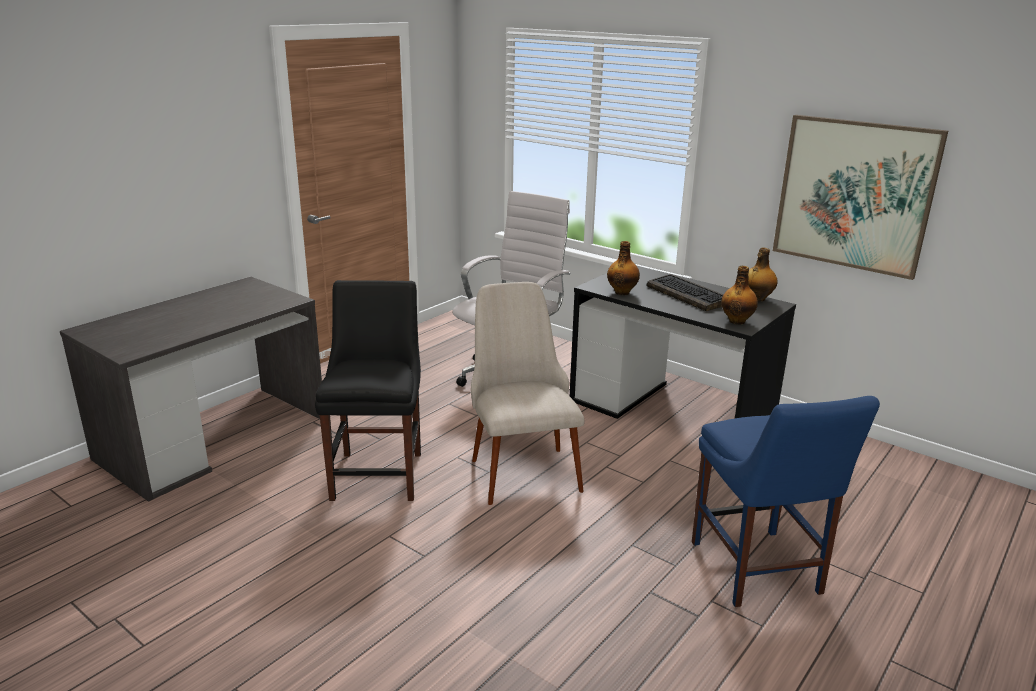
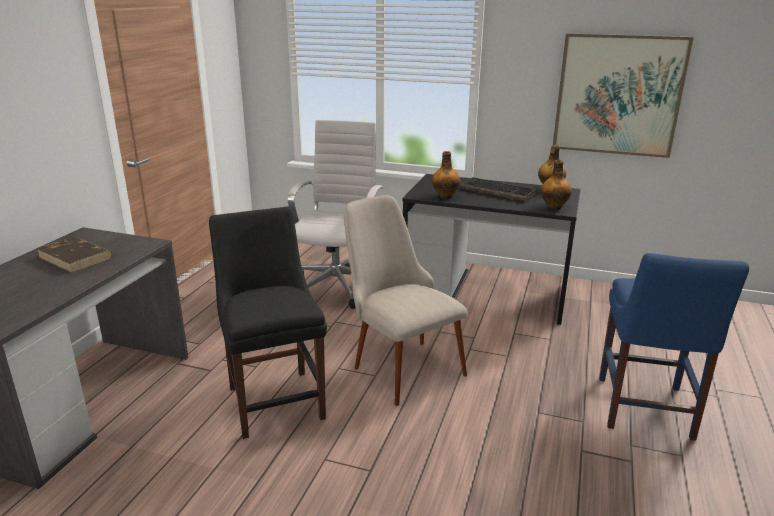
camera: 20 degrees left, 0 degrees up
blue chair [692,396,880,607] -> blue chair turned 45 degrees clockwise [599,253,749,441]
none -> brown book [36,237,112,273]

